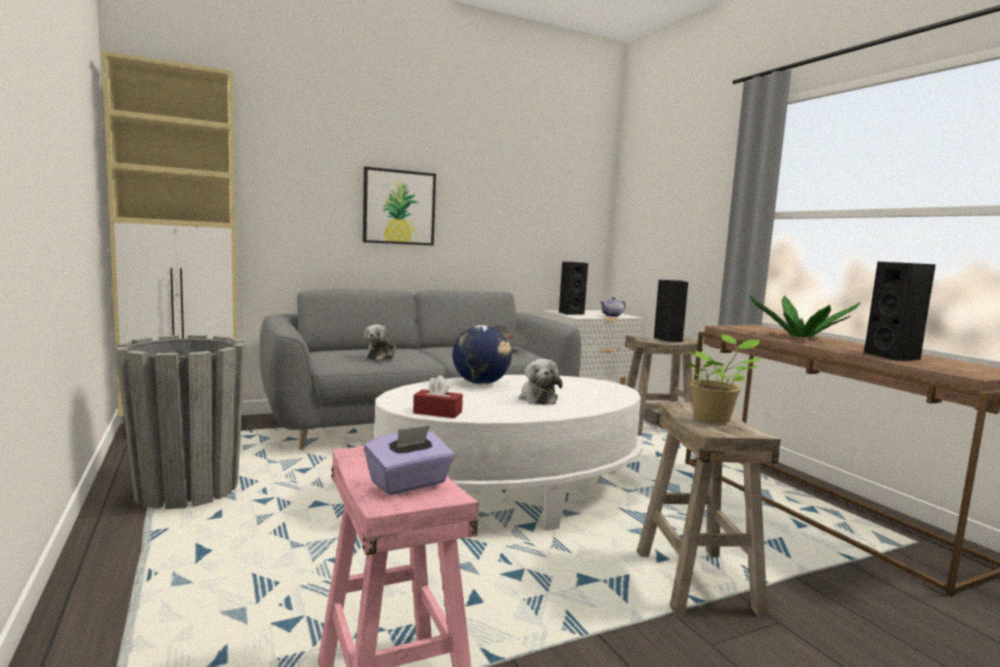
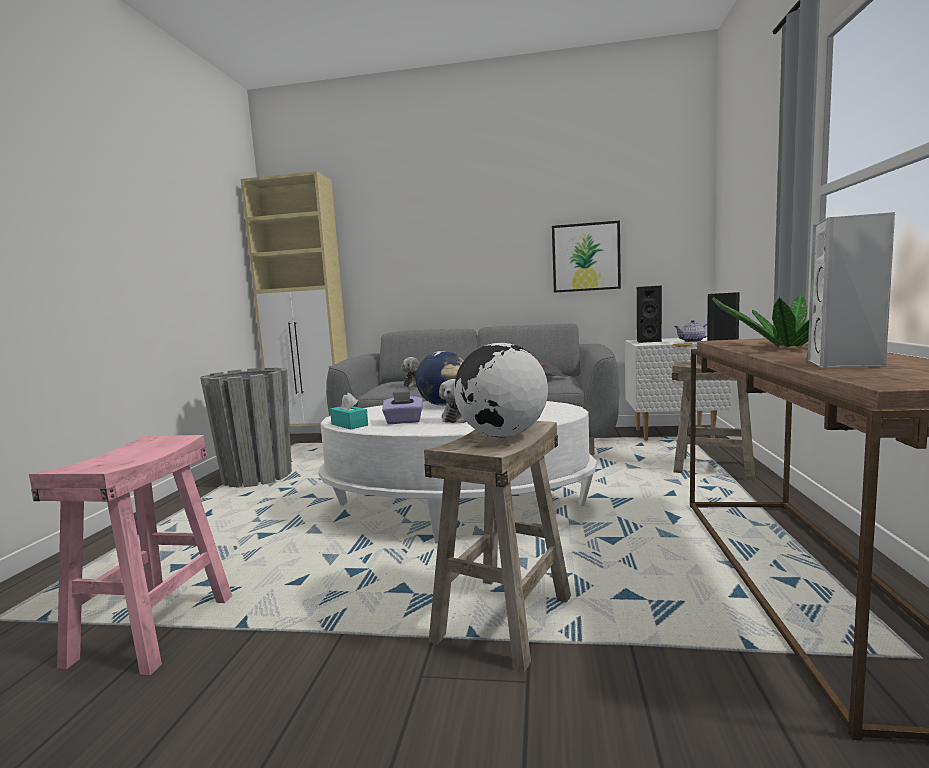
camera: 35 degrees right, 0 degrees up
picture [363,167,436,246] -> picture moved to [552,220,621,293]
purple tissue box [364,425,455,495] -> purple tissue box moved to [382,392,423,424]
red tissue box [413,376,463,418] -> turquoise tissue box [330,393,368,429]
potted plant [686,334,764,424] -> globe [454,343,548,437]
black speaker [864,262,936,361] -> white speaker [808,212,895,368]

